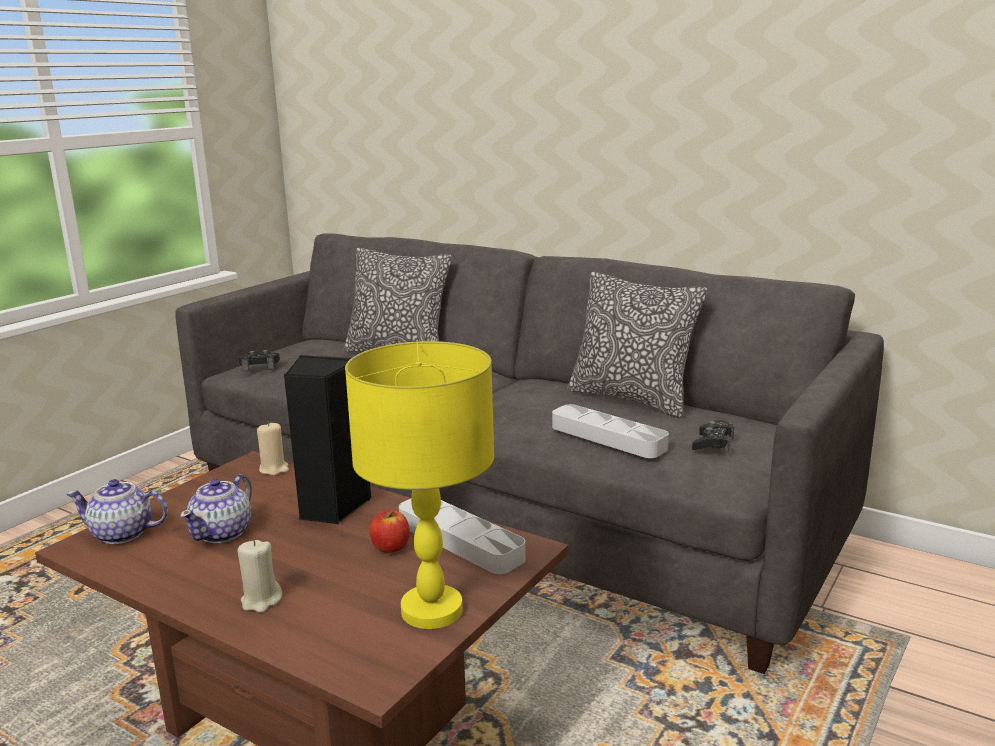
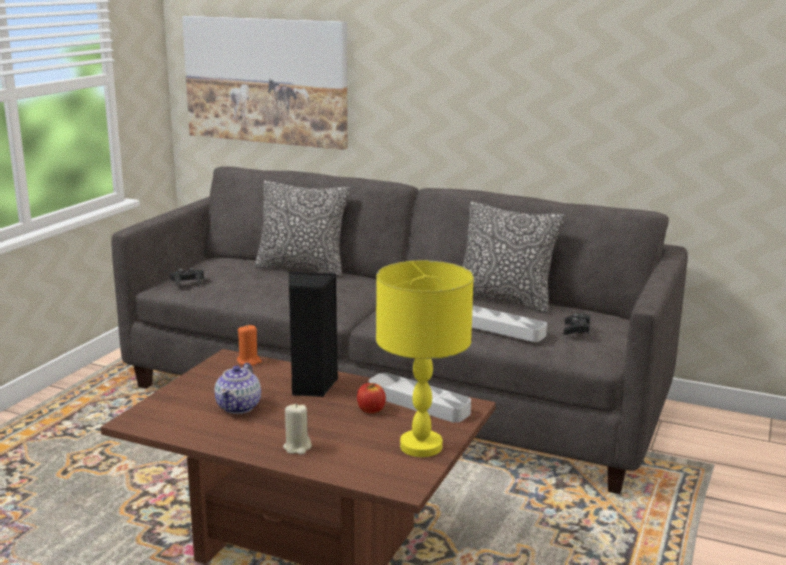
camera: 10 degrees left, 0 degrees up
teapot [66,479,168,544] -> none
beige candle [257,422,289,475] -> orange candle [237,324,262,366]
none -> picture [182,16,348,150]

